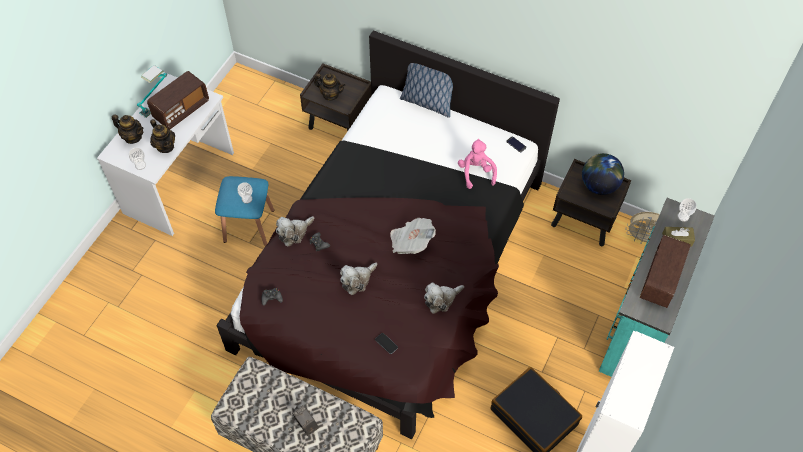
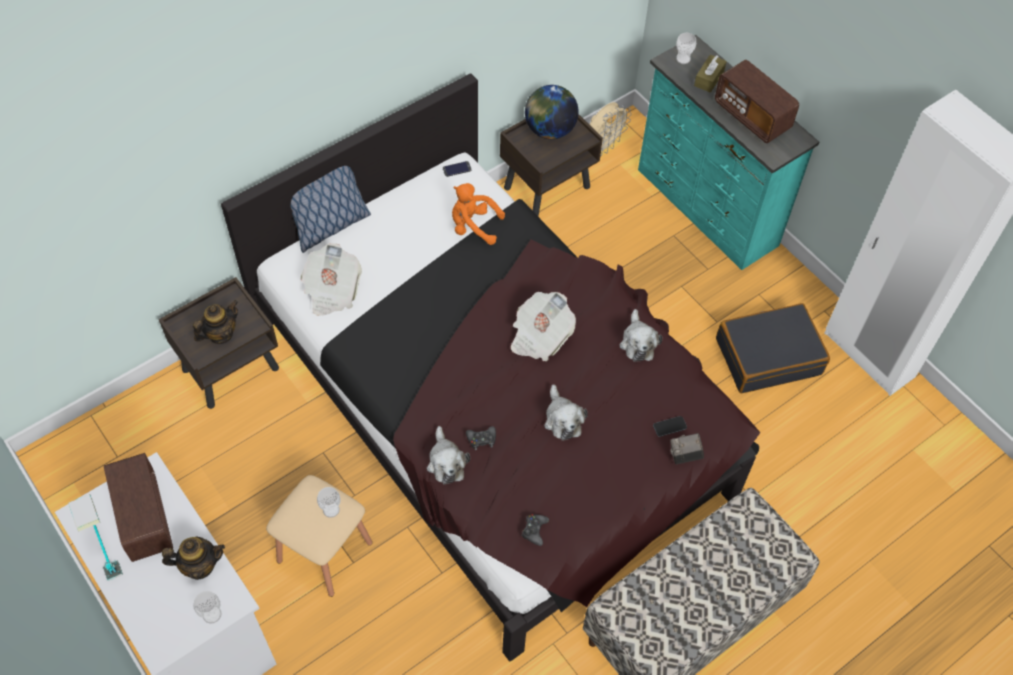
camera: 65 degrees left, 0 degrees up
teapot [112,114,144,144] -> none
blue stool [215,176,274,246] -> beige stool [266,475,372,597]
camera [292,405,319,436] -> camera moved to [670,433,704,465]
pink plush toy [458,139,497,189] -> orange plush toy [452,183,505,245]
none -> newspaper [301,243,362,316]

